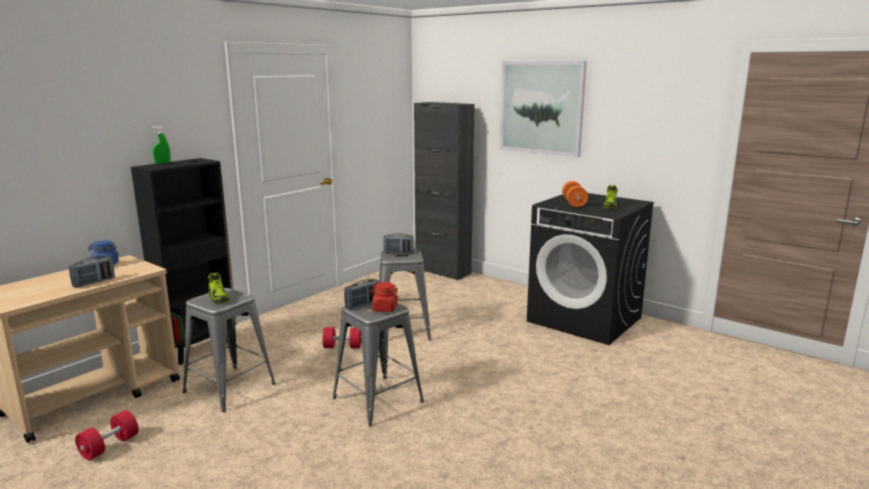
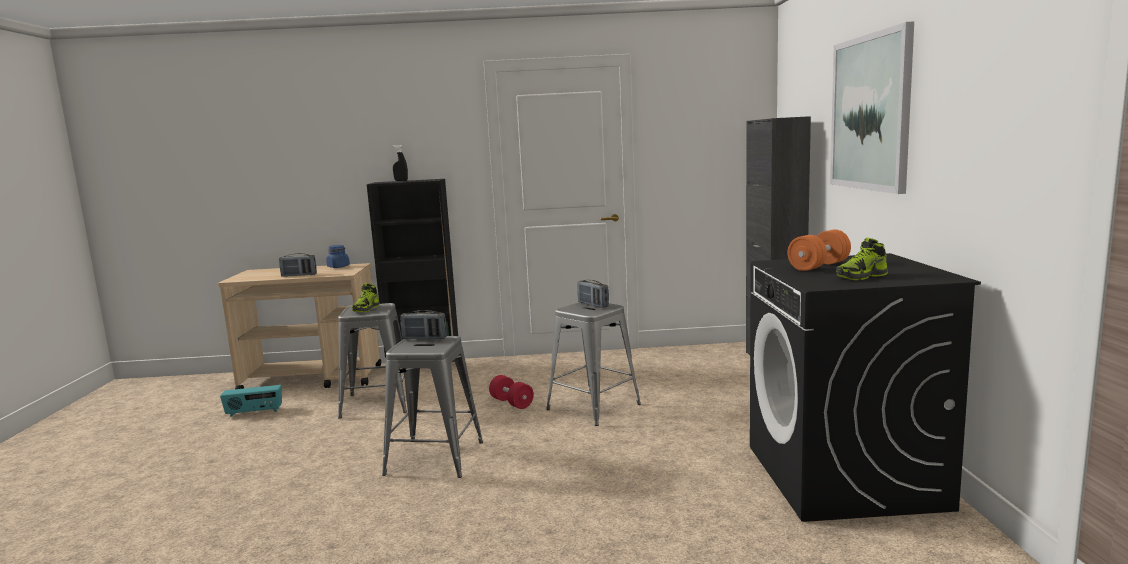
camera: 50 degrees right, 5 degrees down
red dumbbell [75,410,139,460] -> radio [220,385,282,417]
green spray bottle [151,126,171,164] -> black spray bottle [392,145,408,181]
red jar [370,282,399,312] -> none

